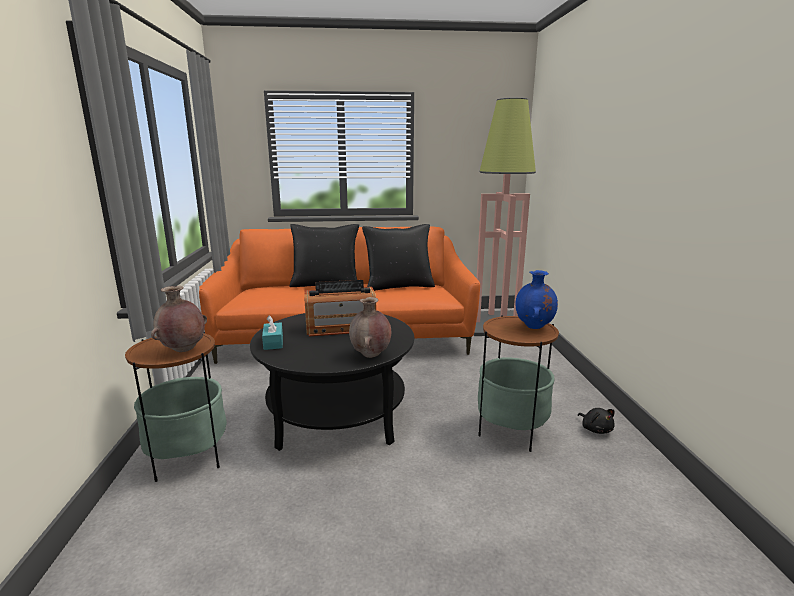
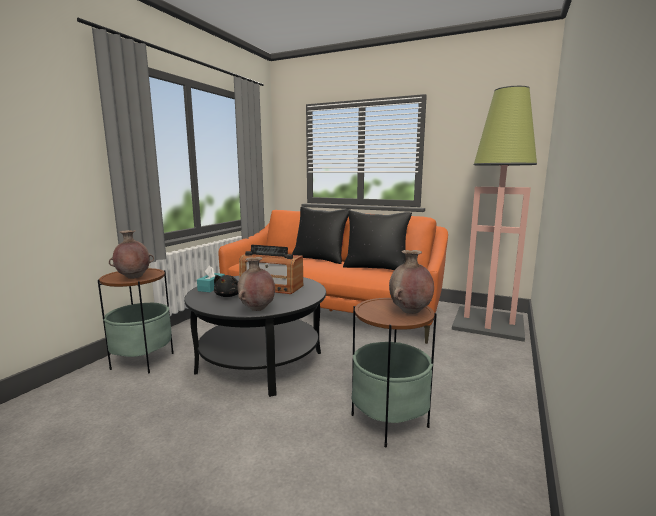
camera: 30 degrees right, 5 degrees down
blue vase [516,270,558,329] -> brown vase [389,250,434,314]
black plush toy [578,408,615,434] -> black plush toy moved to [214,275,238,297]

